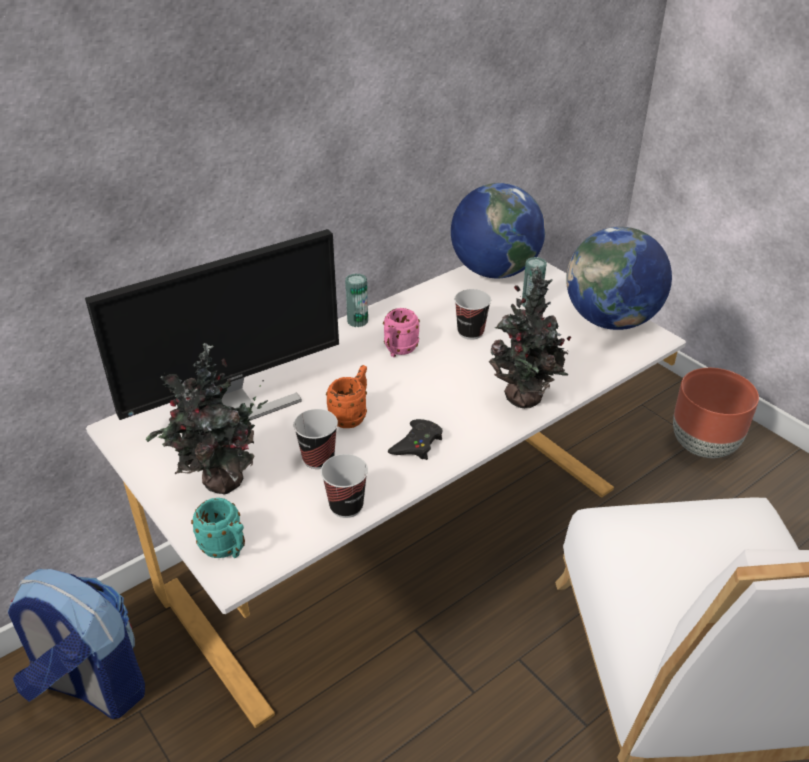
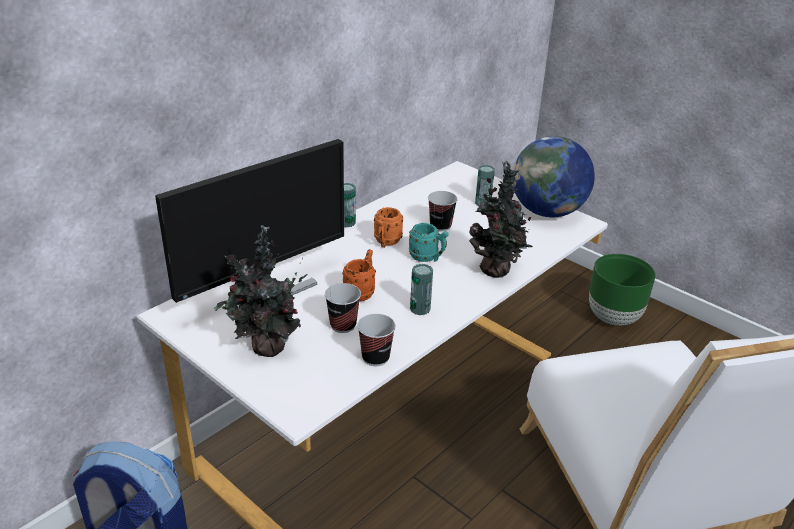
camera: 10 degrees left, 5 degrees down
turquoise mug [191,498,245,558] -> turquoise mug moved to [409,223,449,262]
pink mug [383,308,420,357] -> orange mug [374,207,403,248]
black game controller [388,419,442,460] -> can [410,264,433,315]
globe [451,183,545,278] -> none
brown planter [673,368,759,458] -> green planter [589,254,656,326]

